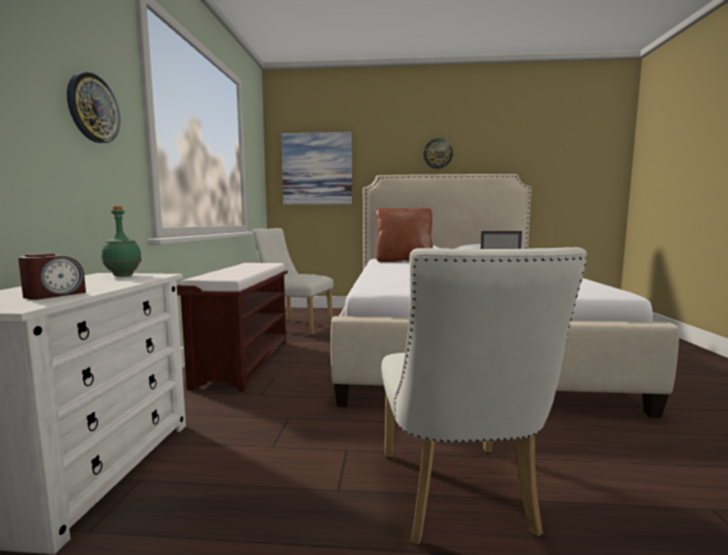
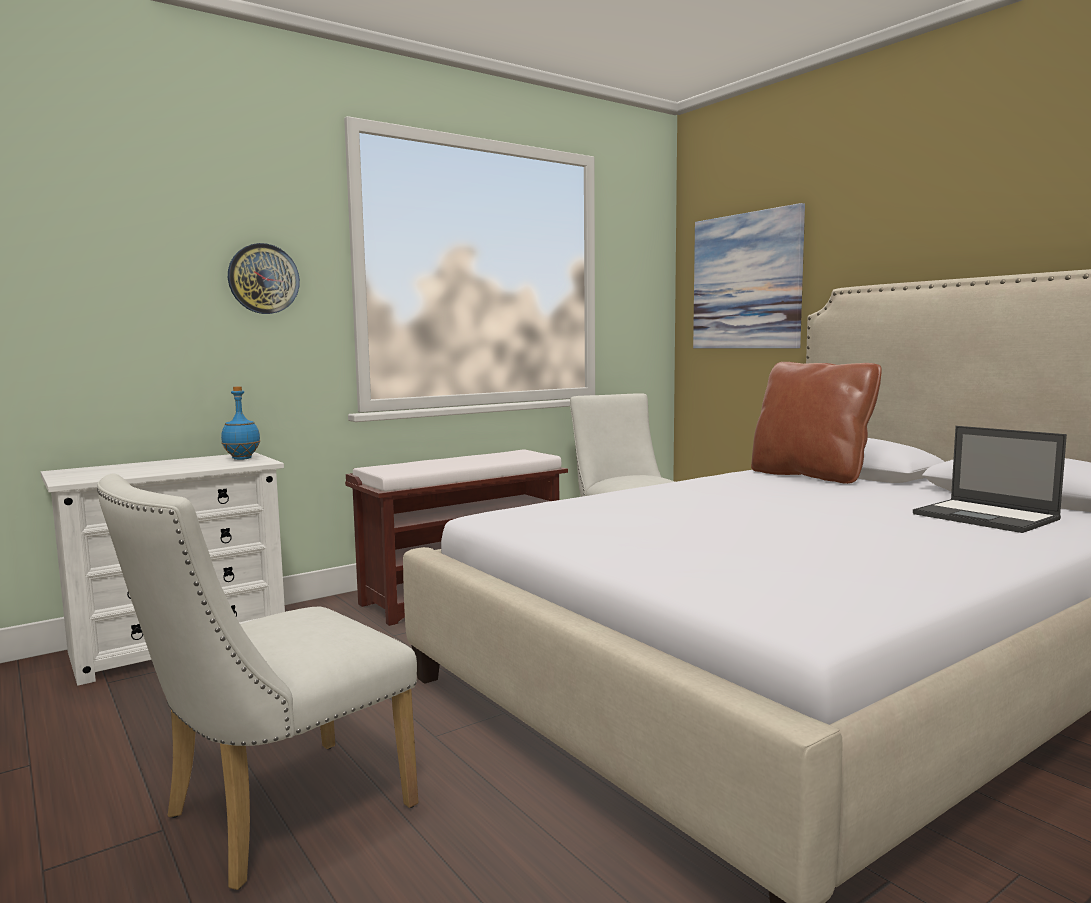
camera: 50 degrees right, 0 degrees up
alarm clock [18,253,86,300] -> none
green bottle [101,206,142,277] -> blue bottle [221,386,260,460]
wall clock [423,139,453,169] -> none

